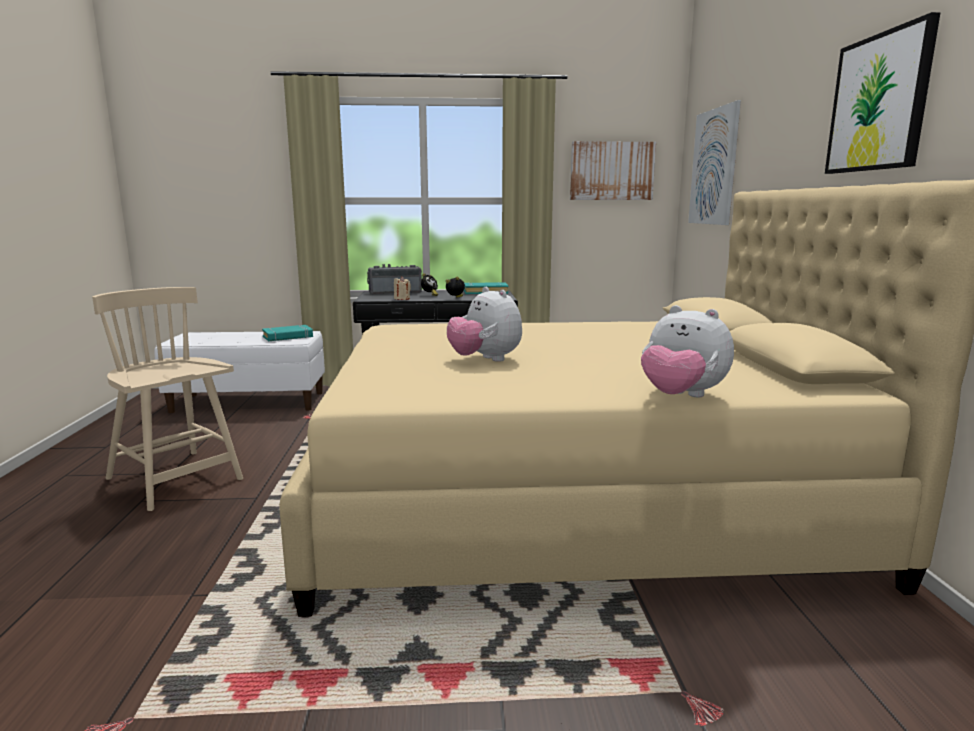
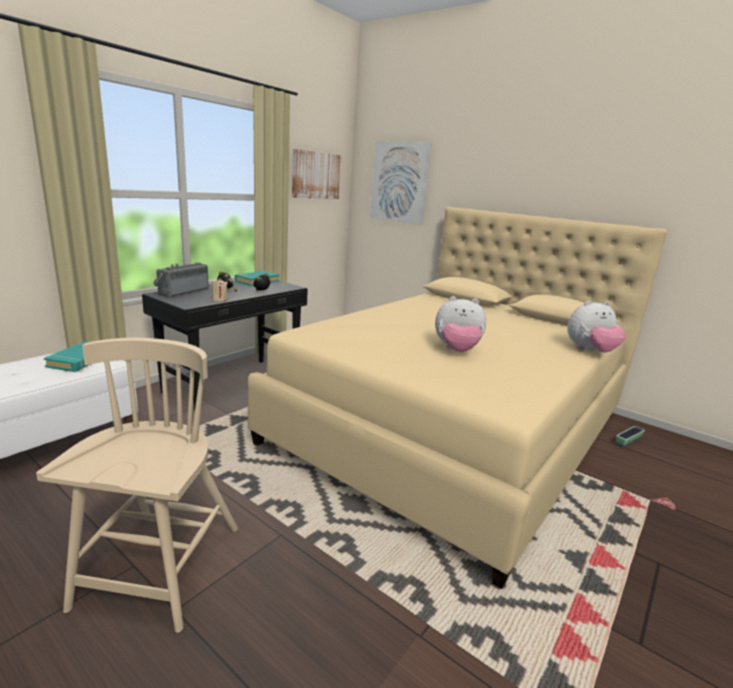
camera: 50 degrees left, 5 degrees up
beige chair [92,287,243,511] -> beige chair turned 105 degrees clockwise [36,338,238,633]
picture [825,12,940,174] -> none
none -> planter [616,426,645,447]

